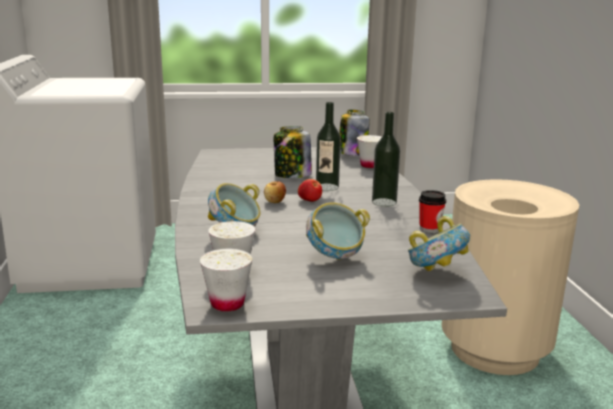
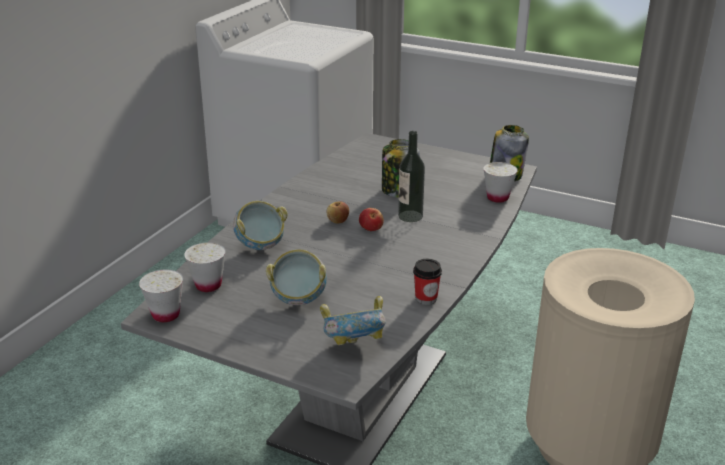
camera: 35 degrees right, 10 degrees up
bottle [372,112,400,207] -> none

